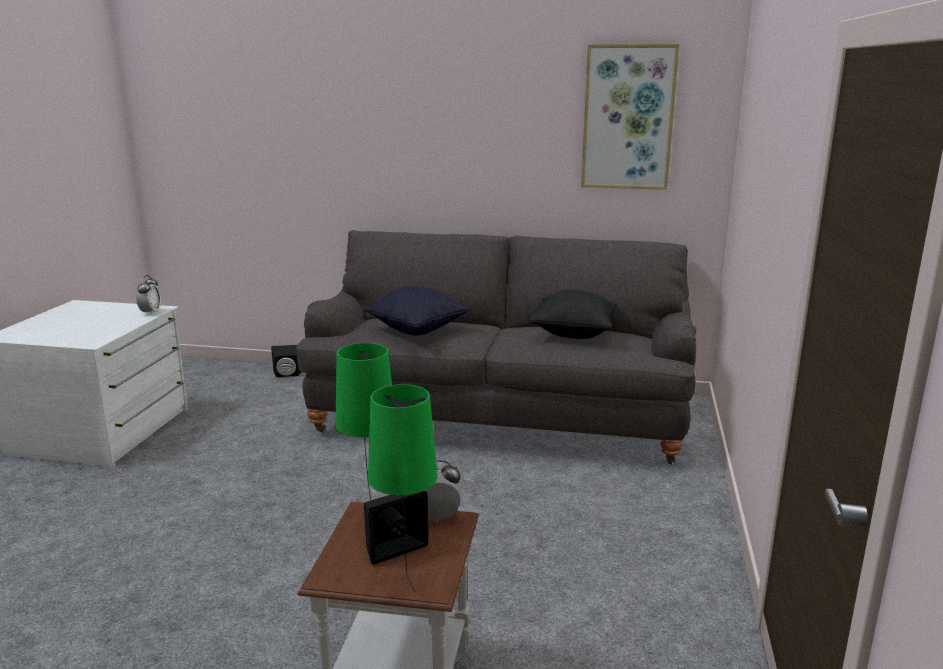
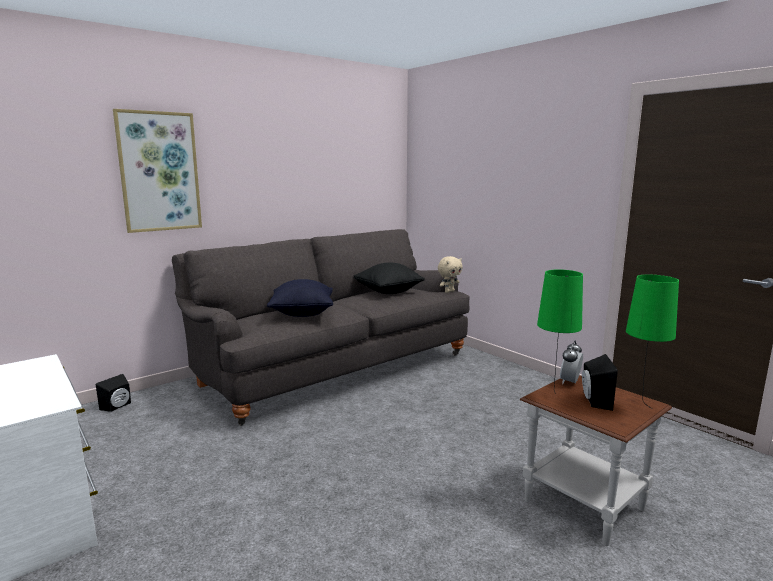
camera: 50 degrees left, 5 degrees down
alarm clock [136,275,161,315] -> none
picture [581,44,679,190] -> picture moved to [113,109,202,233]
none -> beige plush toy [438,256,463,293]

